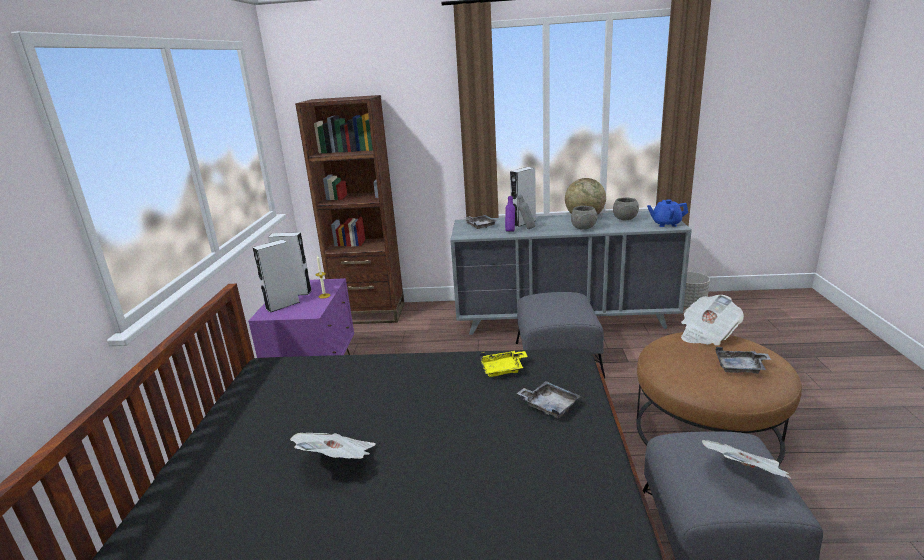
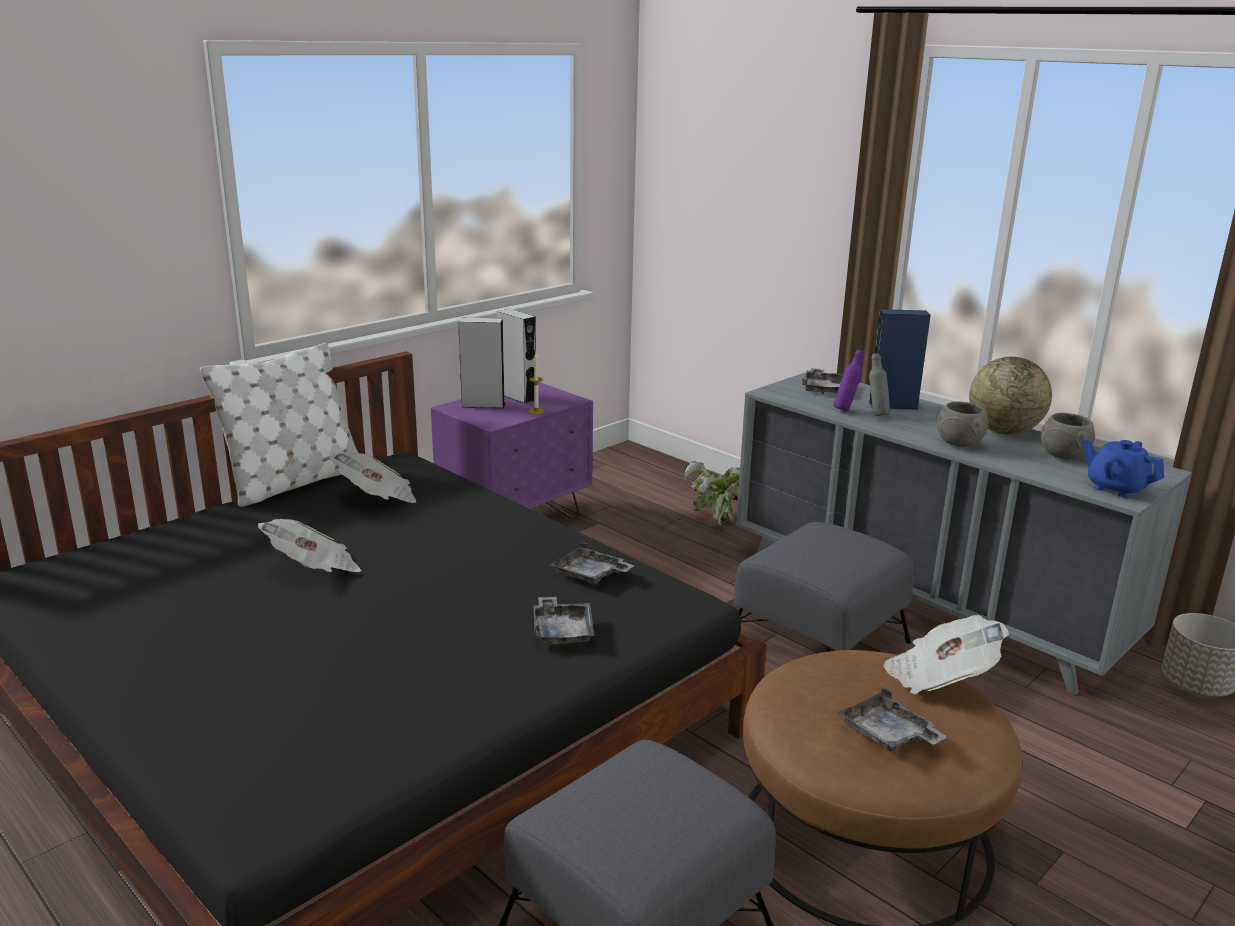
camera: 40 degrees right, 0 degrees up
brown bookcase [295,95,404,324] -> none
yellow tray [479,351,528,377] -> grey tray [550,542,635,584]
grey speaker [510,167,536,227] -> blue speaker [868,309,931,410]
newspaper [702,440,791,478] -> newspaper moved to [332,452,416,503]
none -> white pillow [200,342,358,507]
none -> potted plant [684,461,740,525]

